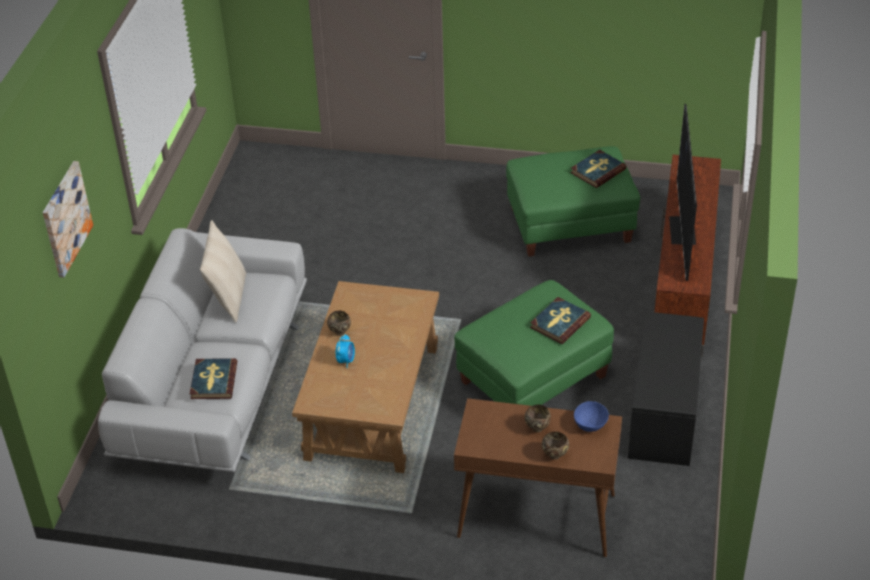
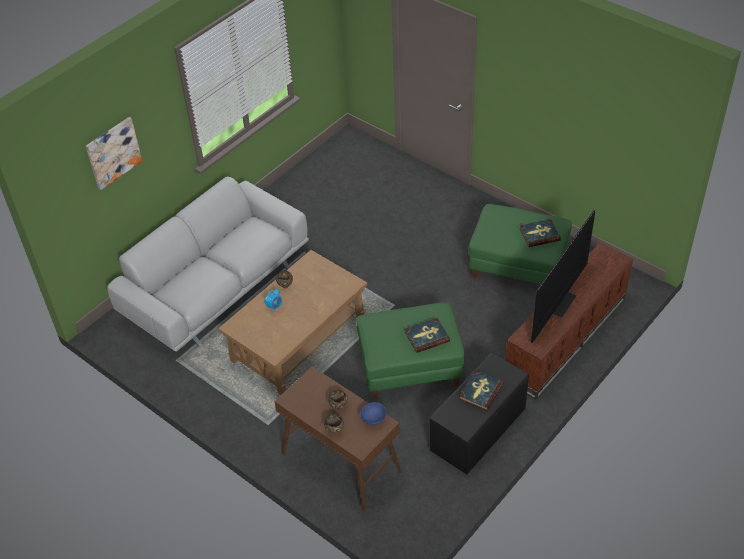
camera: 30 degrees right, 5 degrees up
book [190,358,237,399] -> book moved to [459,370,504,411]
beige pillow [200,220,246,322] -> none

